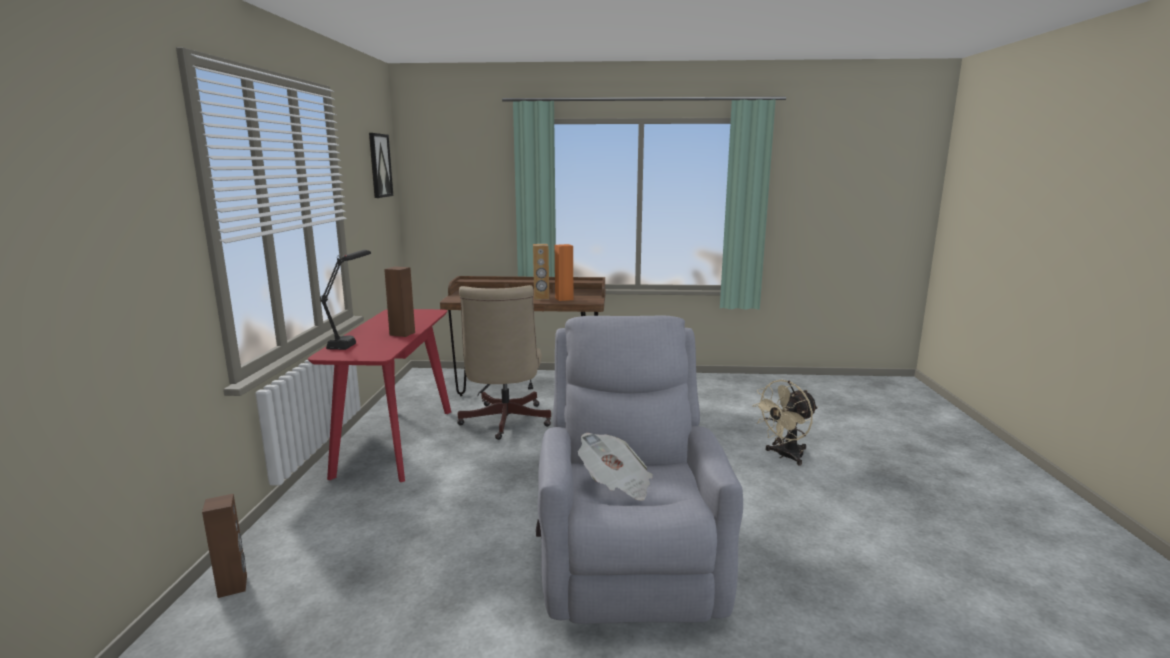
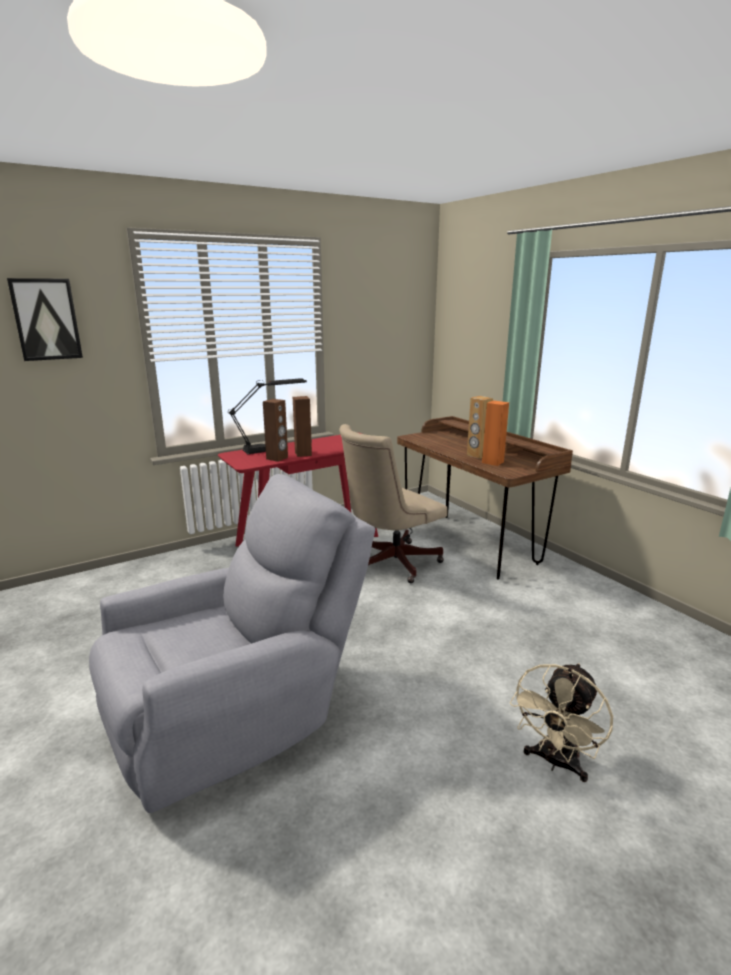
camera: 55 degrees right, 5 degrees up
brown speaker [202,494,247,598] -> brown speaker moved to [263,399,288,462]
picture [369,133,393,198] -> picture moved to [7,278,83,361]
newspaper [578,433,653,501] -> none
beige fan [752,379,818,465] -> beige fan turned 75 degrees counterclockwise [510,663,613,782]

